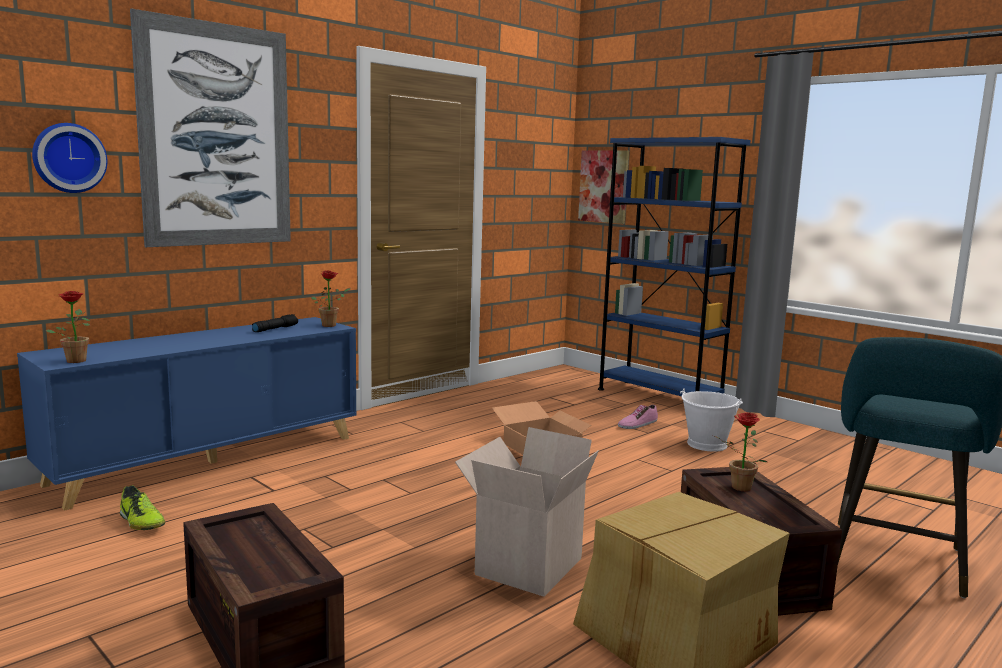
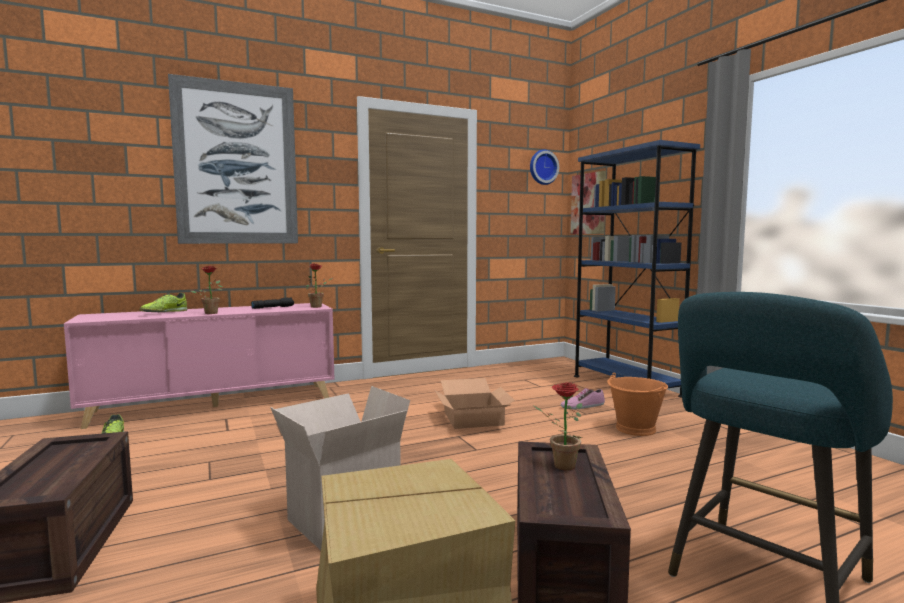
camera: 20 degrees right, 5 degrees down
blue cabinet [17,317,357,511] -> pink cabinet [64,303,335,429]
wall clock [32,123,107,193] -> wall clock moved to [530,149,559,185]
potted plant [45,291,90,363] -> potted plant moved to [191,266,223,314]
white bucket [680,388,743,452] -> orange bucket [607,373,668,436]
none -> shoe [140,293,188,312]

